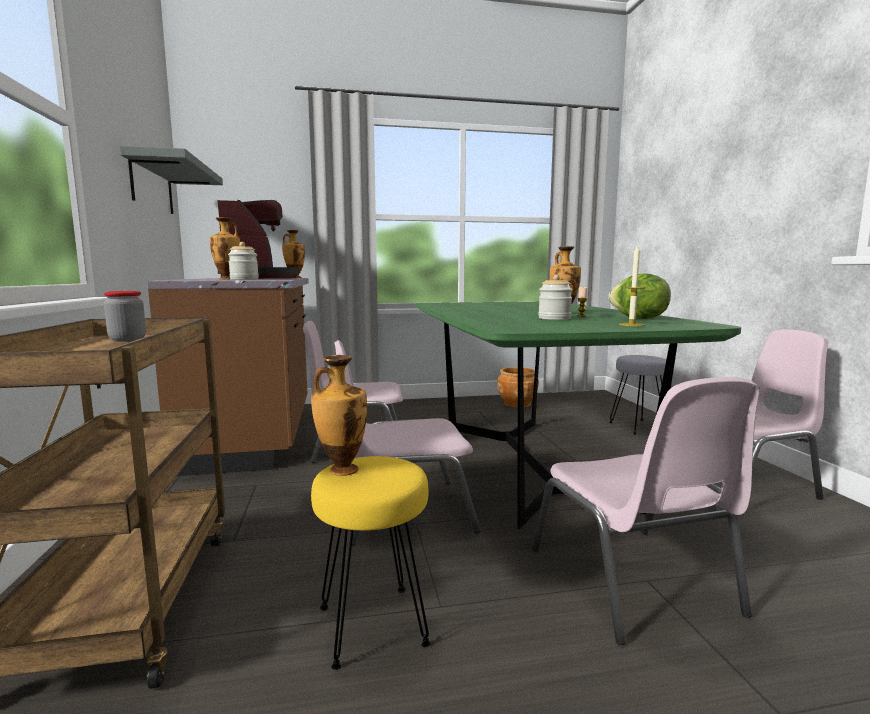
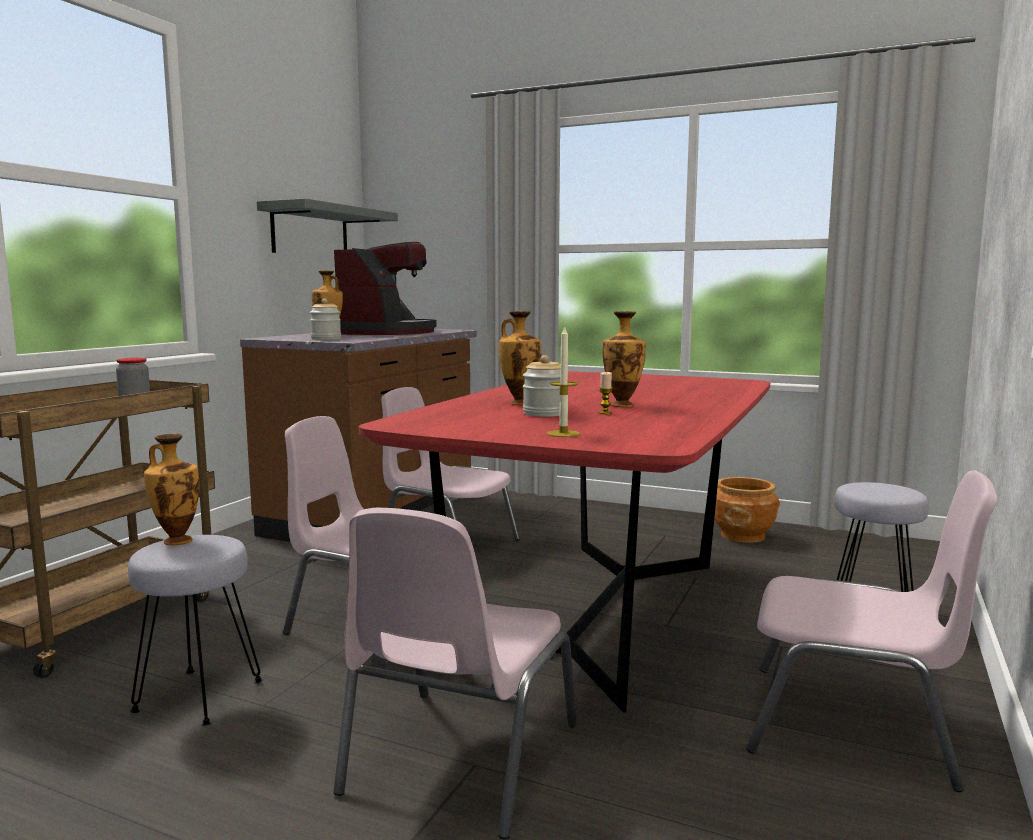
camera: 35 degrees right, 0 degrees up
vase [282,230,305,278] -> vase moved to [498,311,541,405]
yellow stool [311,456,431,670] -> grey stool [128,535,262,726]
green dining table [415,302,741,529] -> red dining table [359,371,770,713]
lettuce [609,273,671,319] -> none

